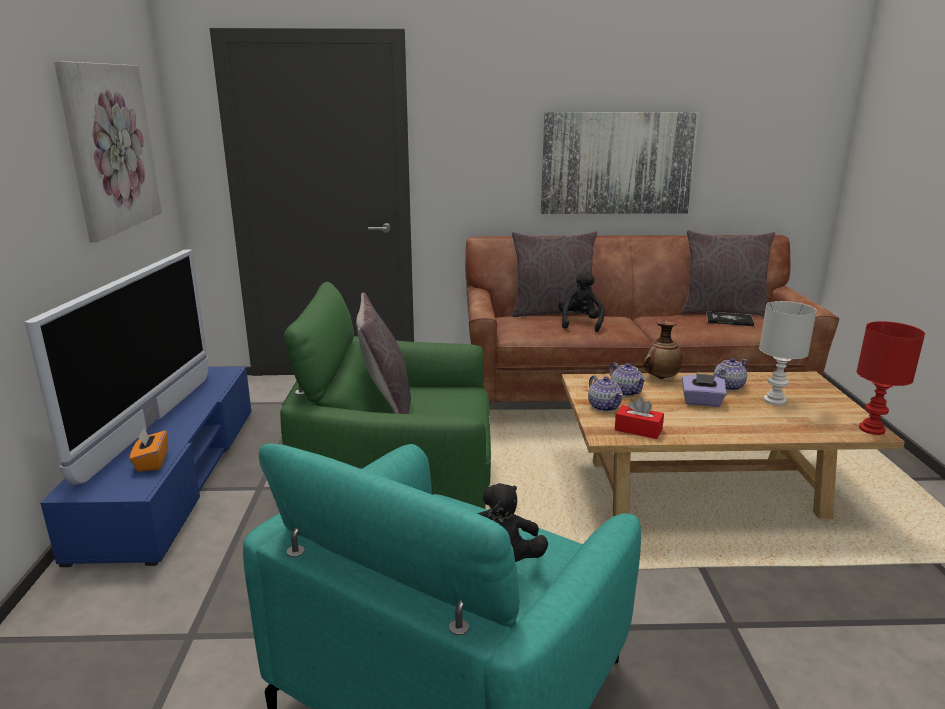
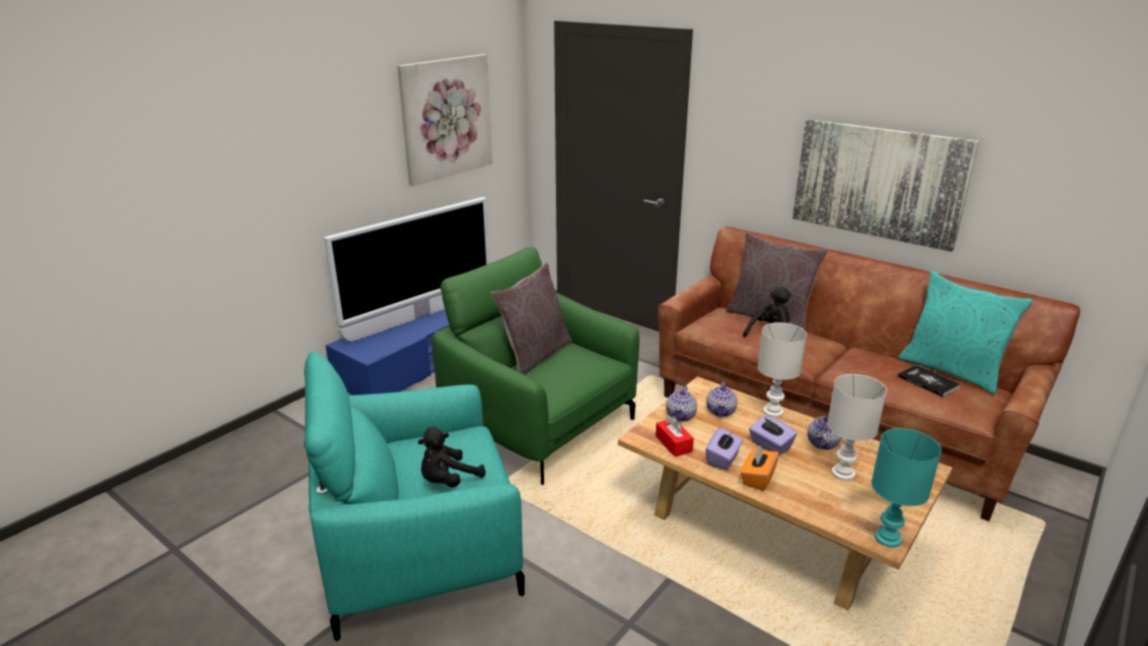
camera: 40 degrees right, 5 degrees up
orange tissue box [129,428,168,472] -> orange tissue box moved to [741,445,779,491]
vase [644,320,683,379] -> white table lamp [758,323,807,417]
grey pillow [682,230,775,316] -> turquoise pillow [899,271,1033,395]
teapot [714,358,747,391] -> teapot turned 120 degrees clockwise [807,415,841,450]
red table lamp [856,321,925,435] -> turquoise table lamp [871,428,941,547]
none -> purple tissue box [706,428,743,470]

